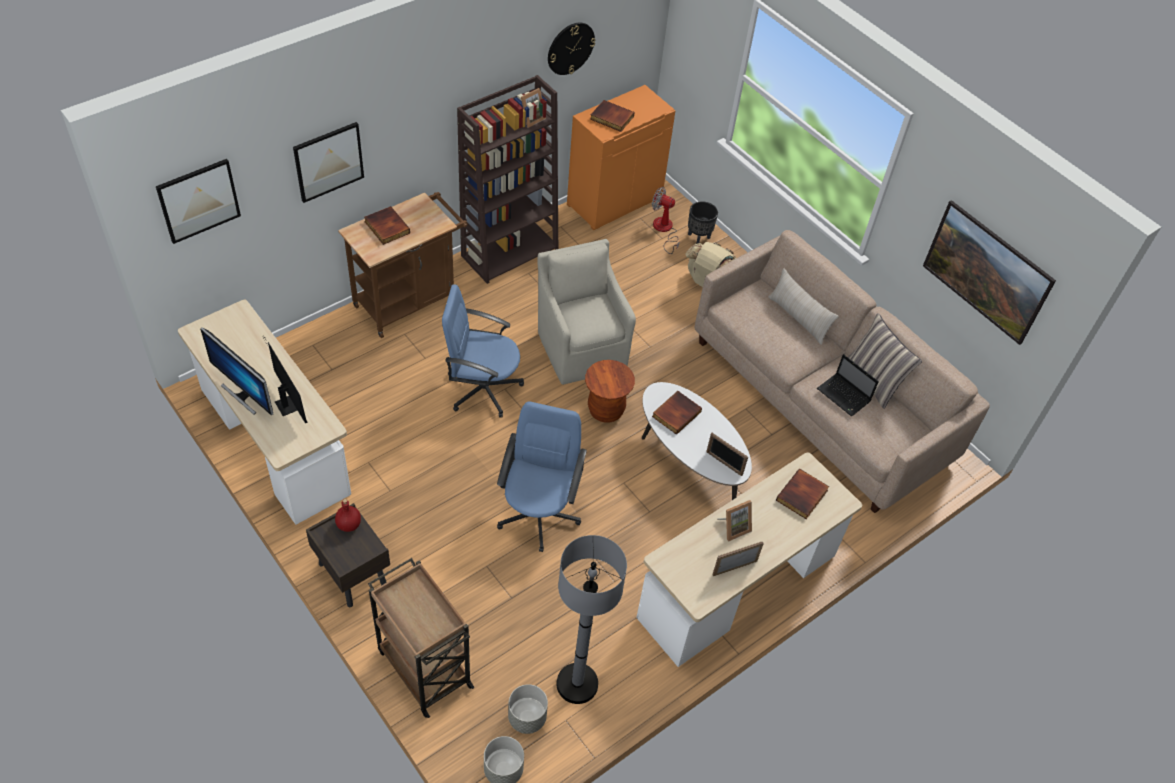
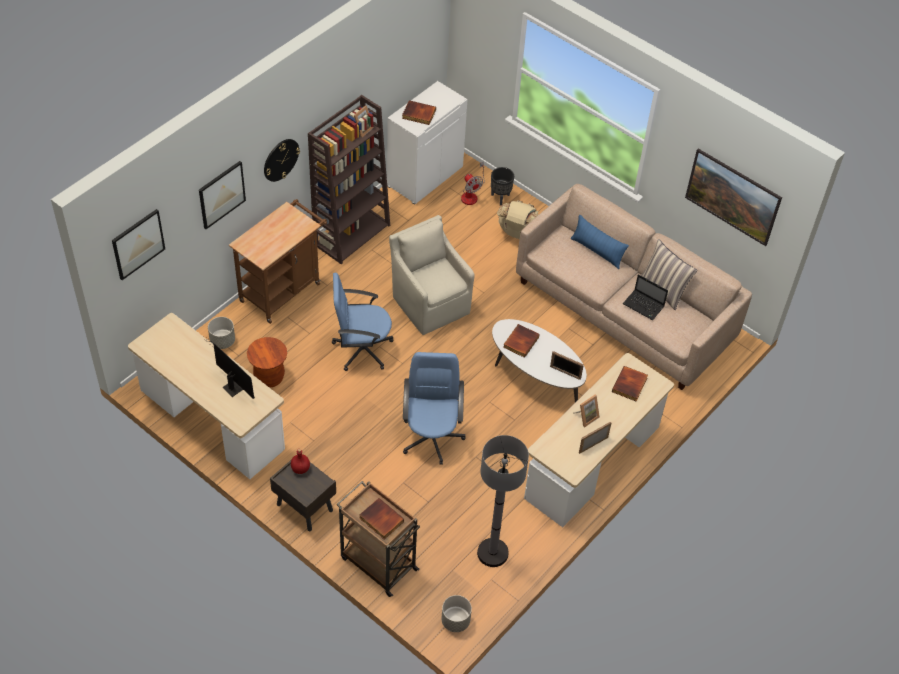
camera: 10 degrees left, 0 degrees up
monitor [200,327,273,415] -> none
book [364,206,410,245] -> book moved to [359,498,404,539]
grey planter [508,684,548,734] -> grey planter moved to [208,317,235,349]
wall clock [548,22,595,75] -> wall clock moved to [264,139,300,182]
orange cabinet [567,85,675,230] -> white cabinet [387,81,467,205]
brown stool [585,360,635,423] -> brown stool moved to [247,337,287,388]
fan [652,187,680,254] -> fan turned 135 degrees counterclockwise [461,162,485,205]
beige pillow [768,268,839,345] -> blue pillow [571,215,629,269]

